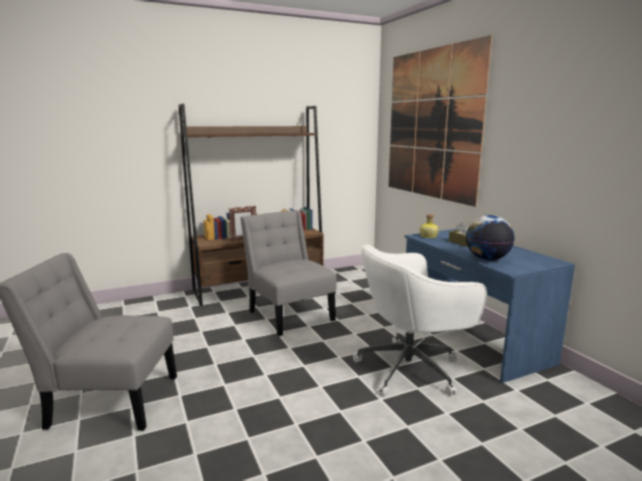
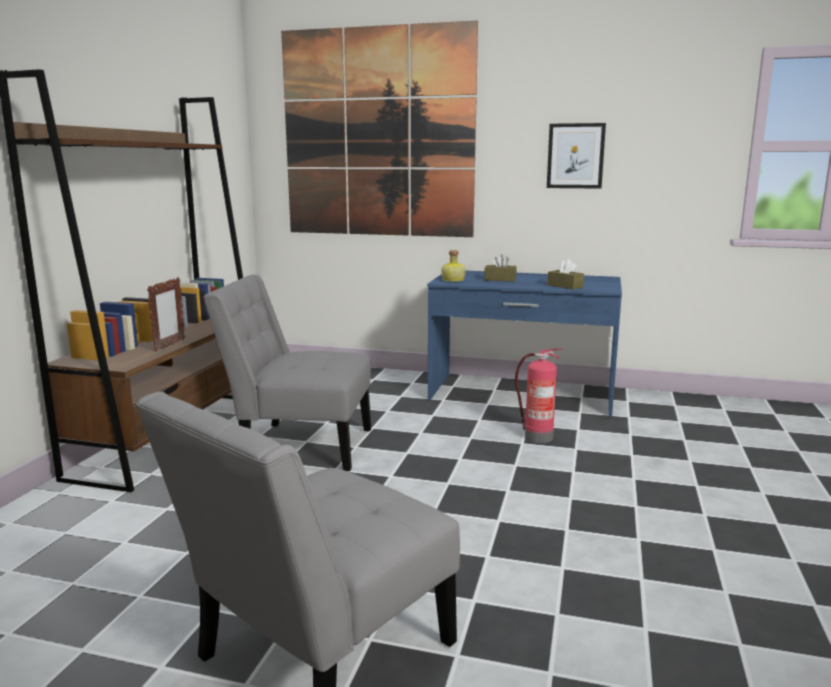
camera: 50 degrees left, 0 degrees up
white office chair [353,244,487,396] -> fire extinguisher [515,348,563,443]
globe [466,215,515,260] -> brown tissue box [547,259,584,289]
none -> picture [547,123,606,189]

